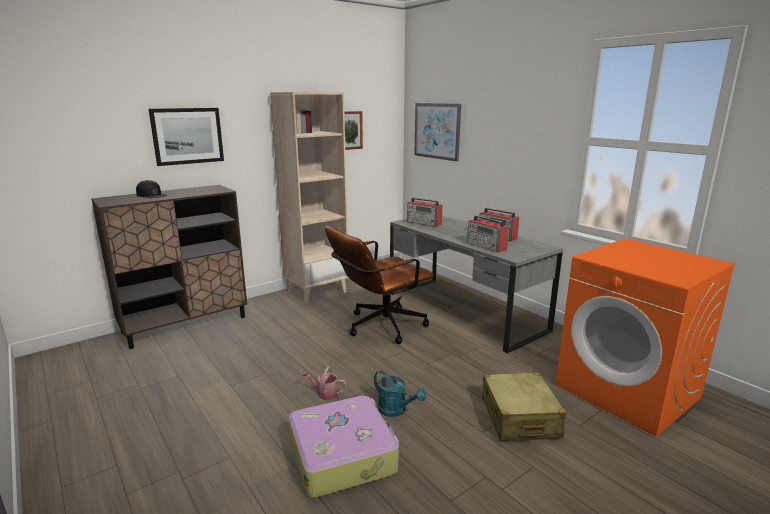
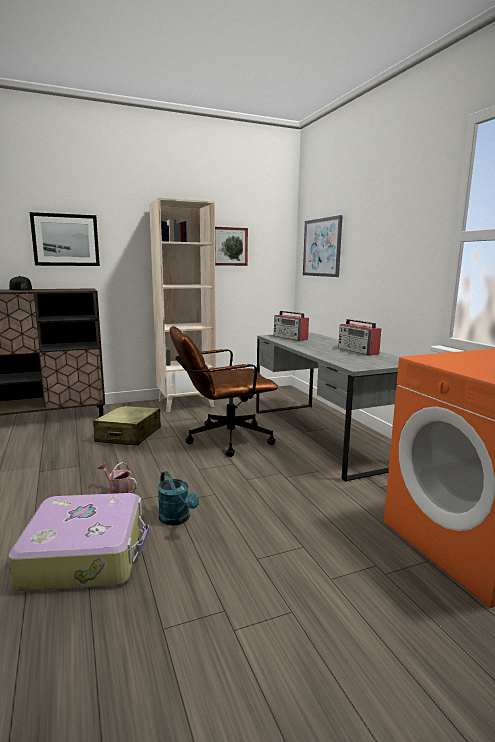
camera: 15 degrees right, 5 degrees down
radio [467,215,509,252] -> none
beige suitcase [482,372,567,441] -> beige suitcase moved to [93,406,161,446]

